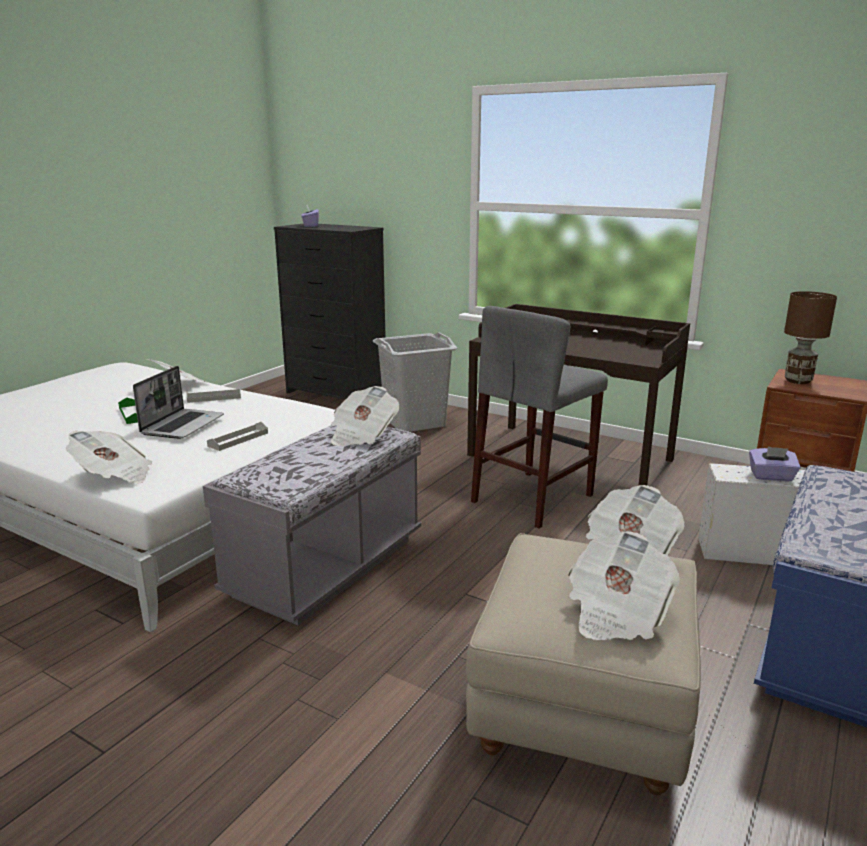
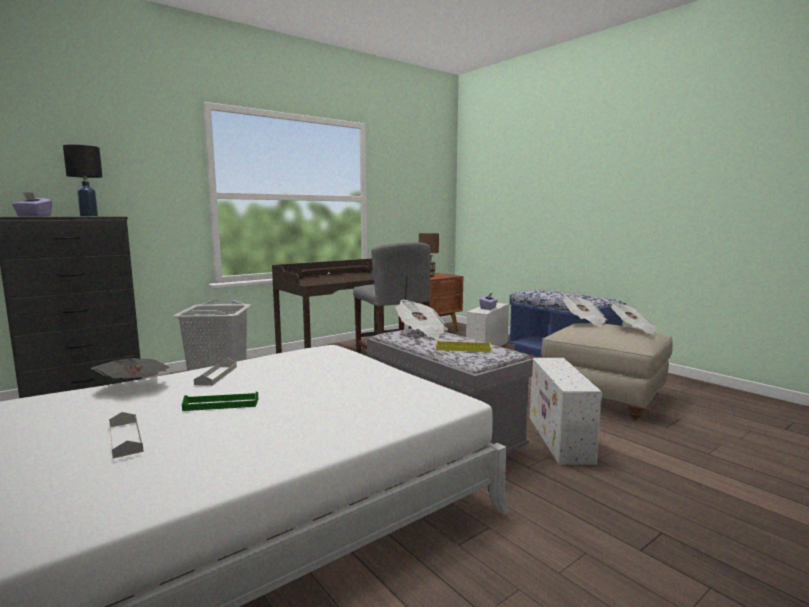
camera: 70 degrees left, 10 degrees down
newspaper [66,431,152,483] -> none
laptop [133,366,224,439] -> none
grey tray [207,422,268,451] -> grey tray moved to [109,412,144,458]
none -> black table lamp [63,145,102,216]
none -> yellow tray [436,339,491,352]
none -> white storage box [530,358,602,465]

